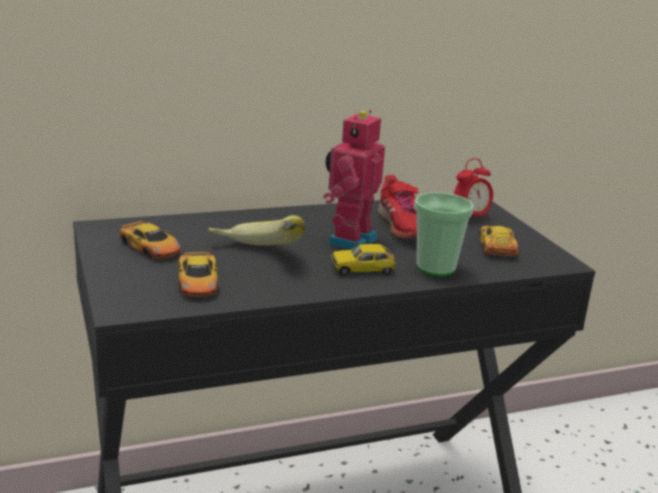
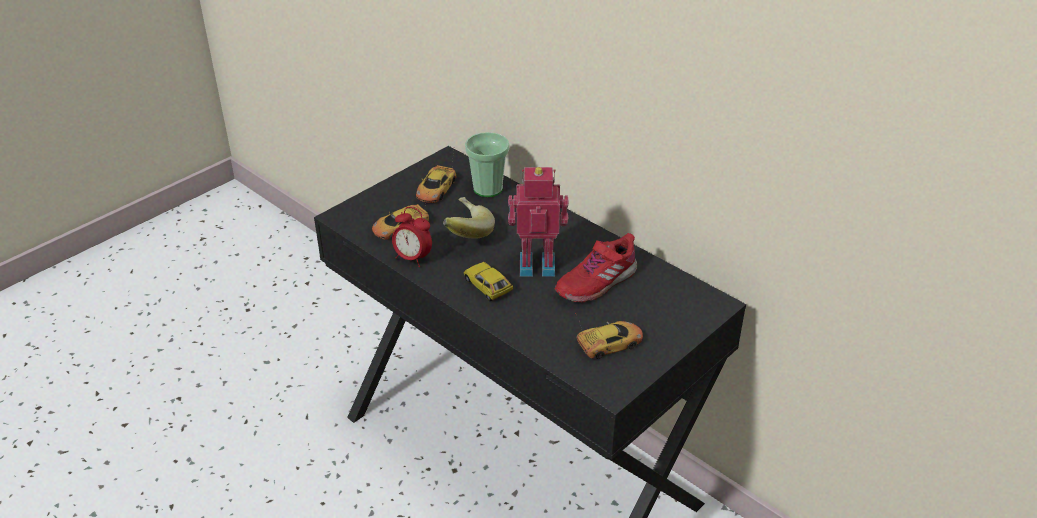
camera: 65 degrees right, 15 degrees up
cup [414,192,474,276] -> cup moved to [465,132,509,197]
alarm clock [454,158,493,219] -> alarm clock moved to [392,207,432,267]

